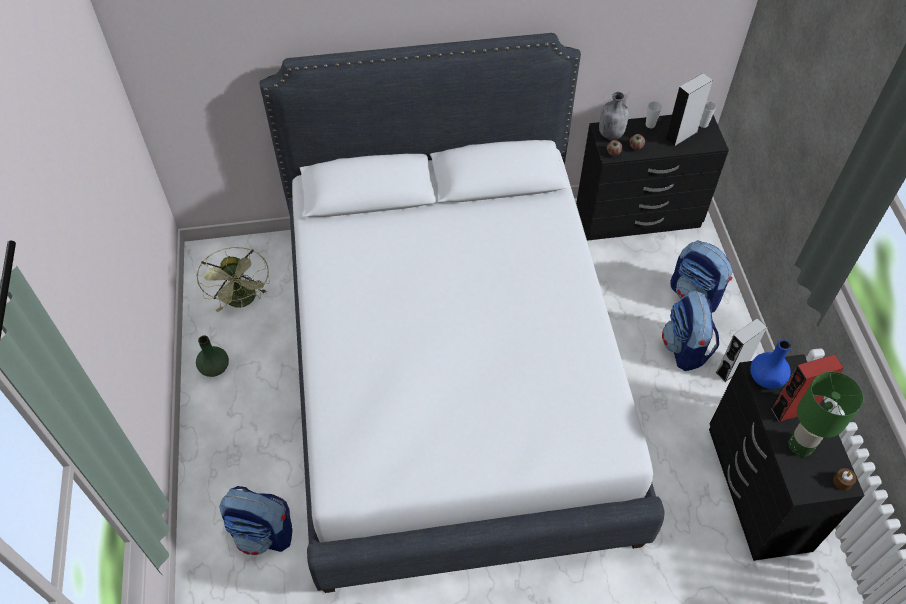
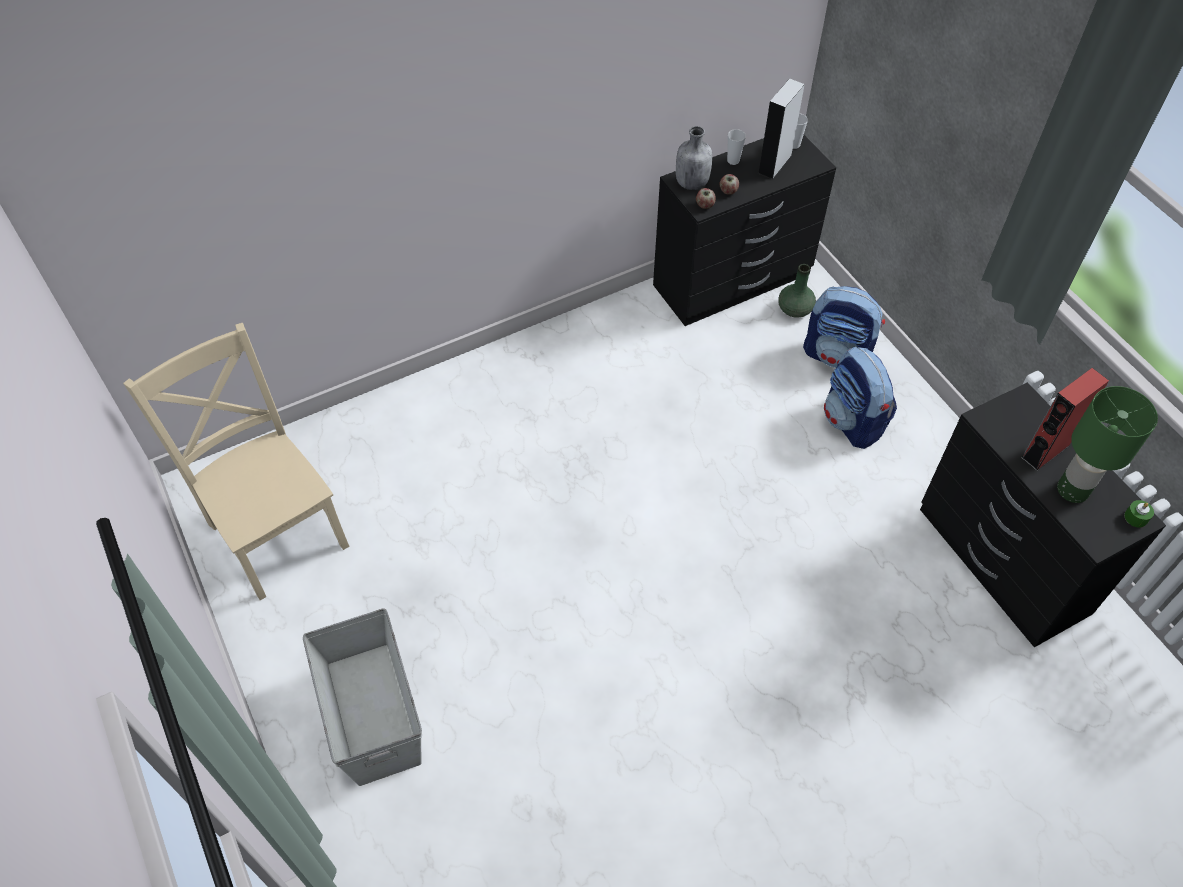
camera: 20 degrees left, 0 degrees up
green vase [196,335,229,377] -> green vase moved to [778,264,816,318]
green fan [197,247,270,312] -> beige chair [123,323,349,600]
backpack [219,486,293,555] -> none
white bed [259,33,665,593] -> none
grey speaker [716,318,767,382] -> none
blue vase [750,340,791,389] -> none
brown candle [833,468,856,491] -> green candle [1124,500,1154,528]
none -> grey storage box [303,608,422,786]

